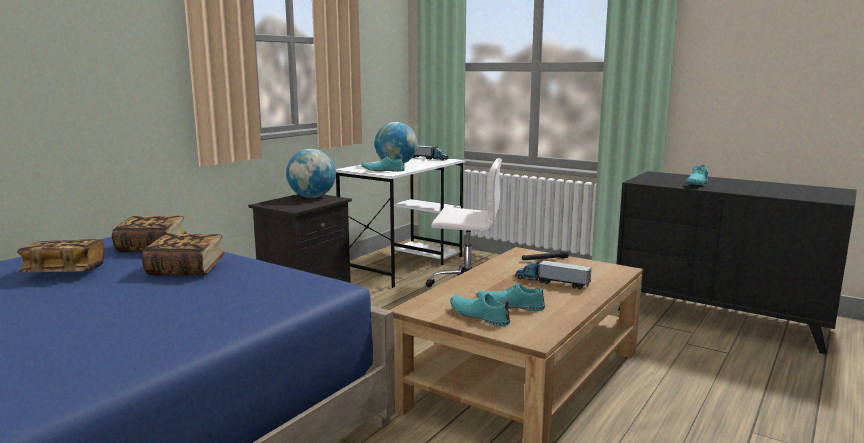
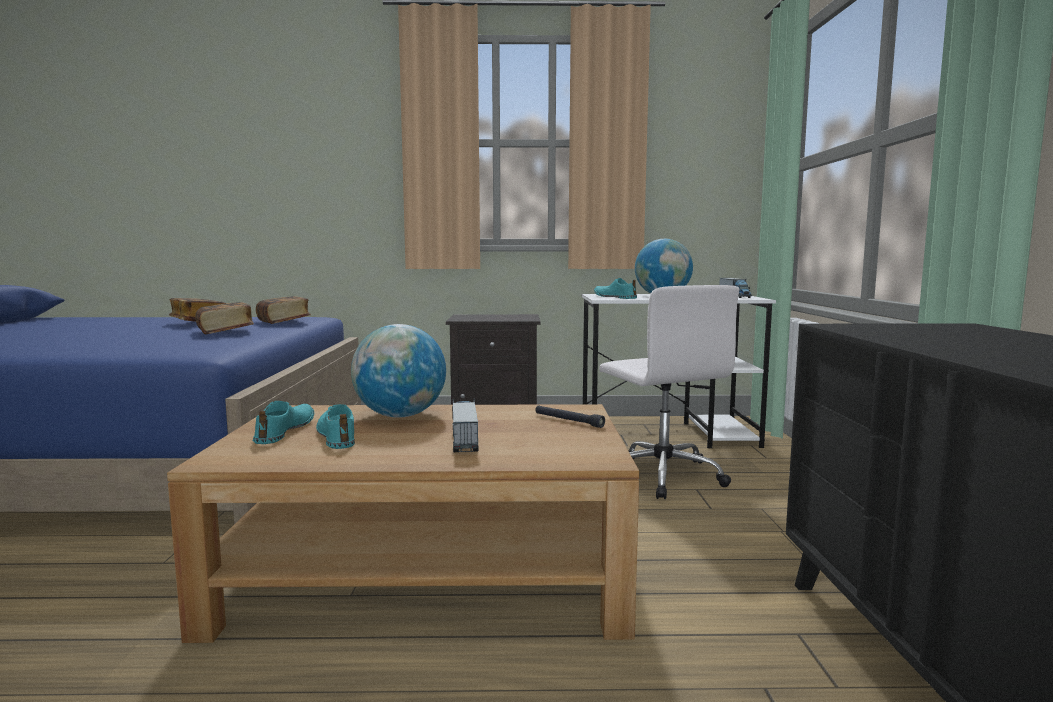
camera: 55 degrees right, 5 degrees down
globe [286,149,336,198] -> globe moved to [351,324,446,418]
turquoise shoe [684,165,709,185] -> none

